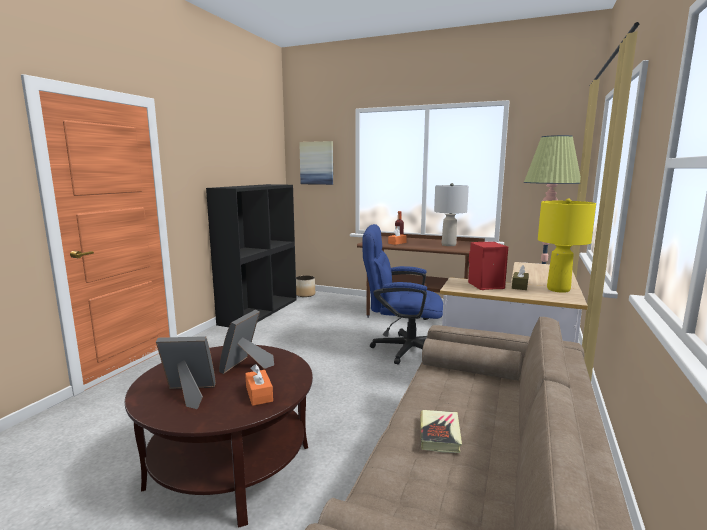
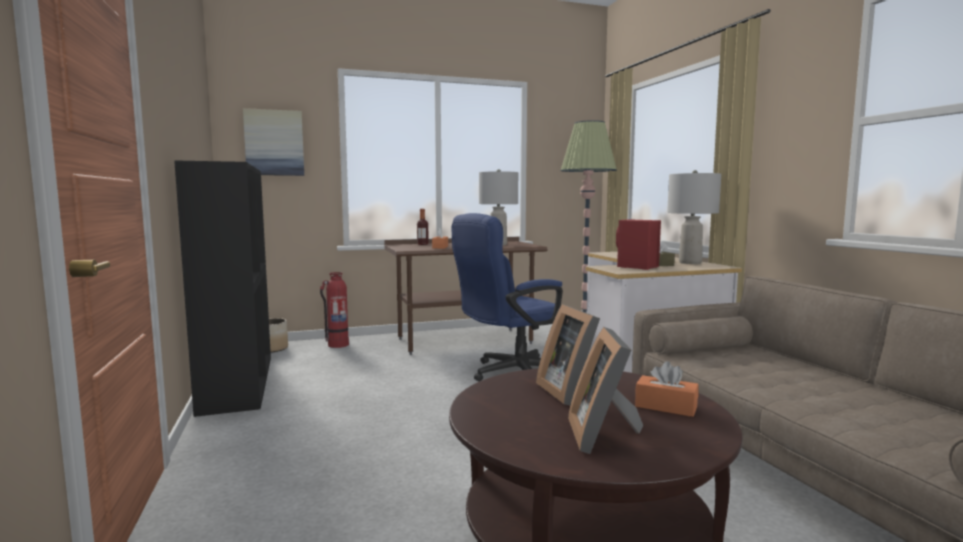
camera: 40 degrees left, 5 degrees down
picture frame [156,336,216,409] -> picture frame turned 45 degrees counterclockwise [568,327,643,454]
book [420,410,462,453] -> none
yellow table lamp [538,198,596,293] -> grey table lamp [667,170,721,264]
none -> fire extinguisher [320,272,349,348]

